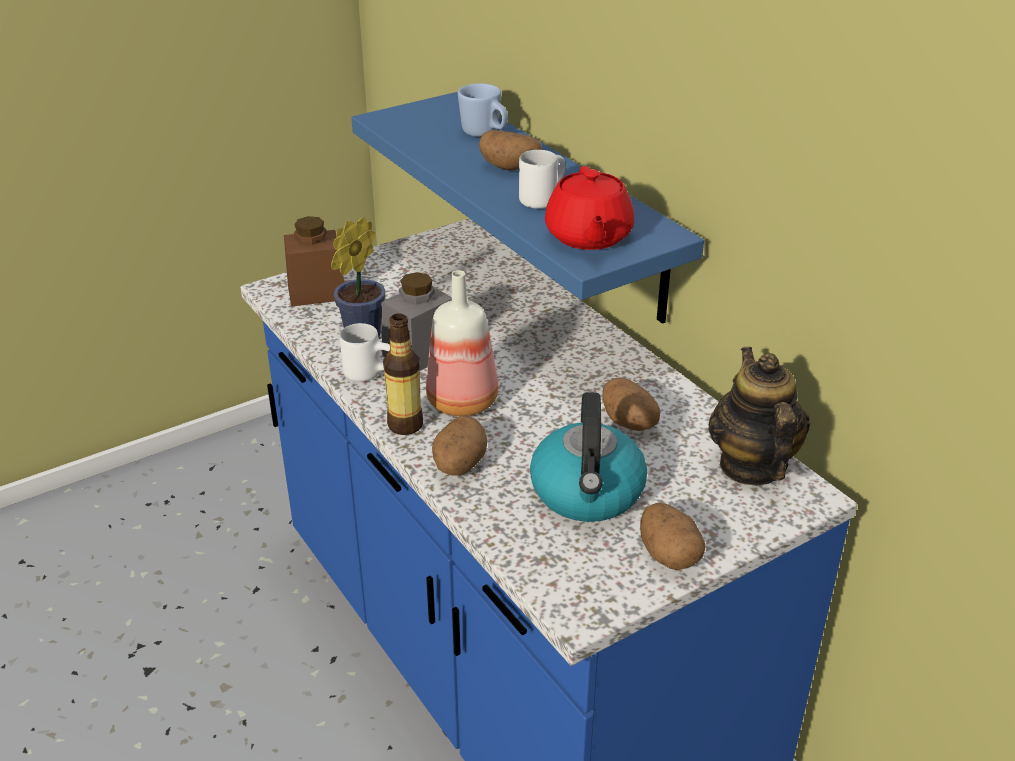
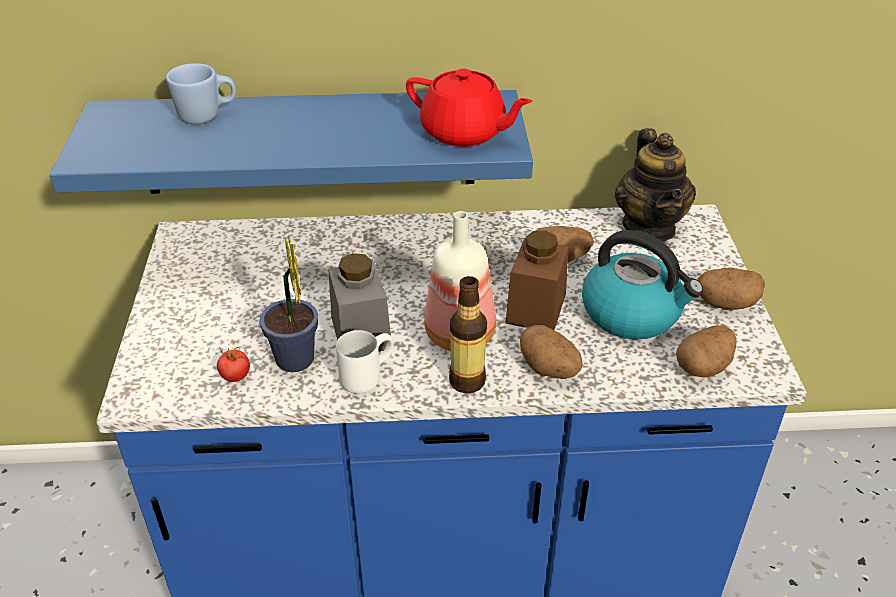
camera: 60 degrees left, 5 degrees up
brown jar [284,216,344,307] -> brown jar moved to [505,230,569,330]
potato [479,130,542,171] -> potato moved to [676,325,736,377]
white mug [519,150,565,209] -> none
teapot [708,347,810,485] -> teapot turned 120 degrees counterclockwise [615,128,696,241]
none -> tomato [217,347,250,382]

